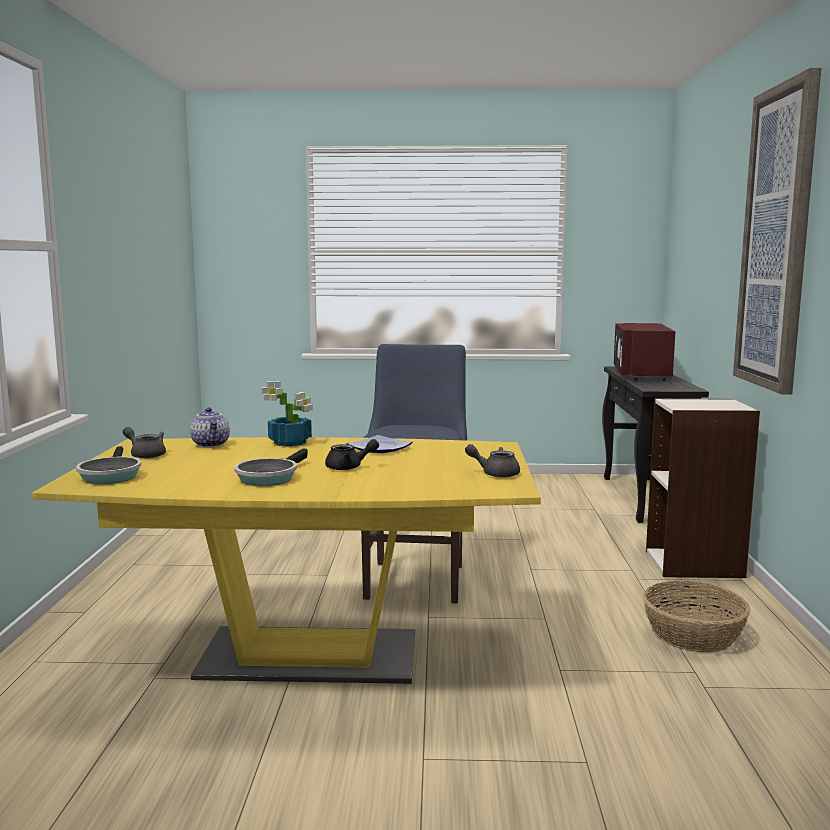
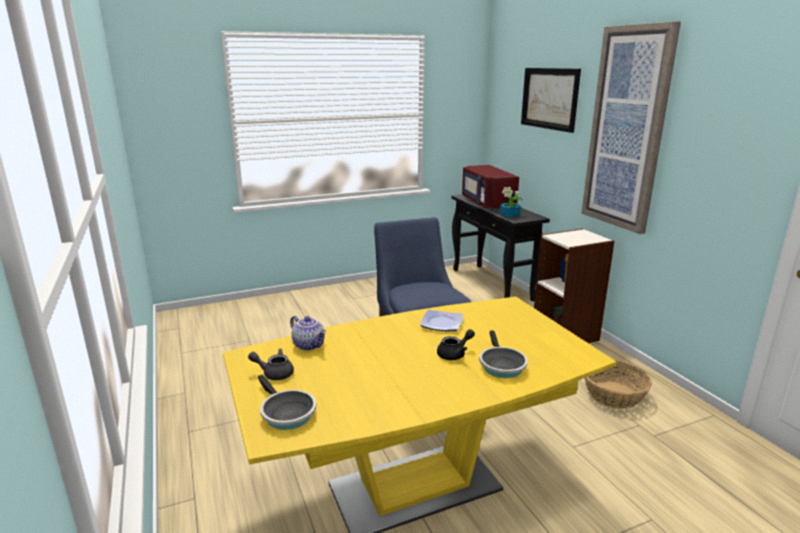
camera: 25 degrees left, 10 degrees up
frying pan [234,448,308,486] -> frying pan moved to [479,330,528,378]
potted plant [261,381,313,447] -> potted plant moved to [500,187,523,218]
grey teapot [465,444,520,478] -> none
none -> picture [521,68,581,133]

